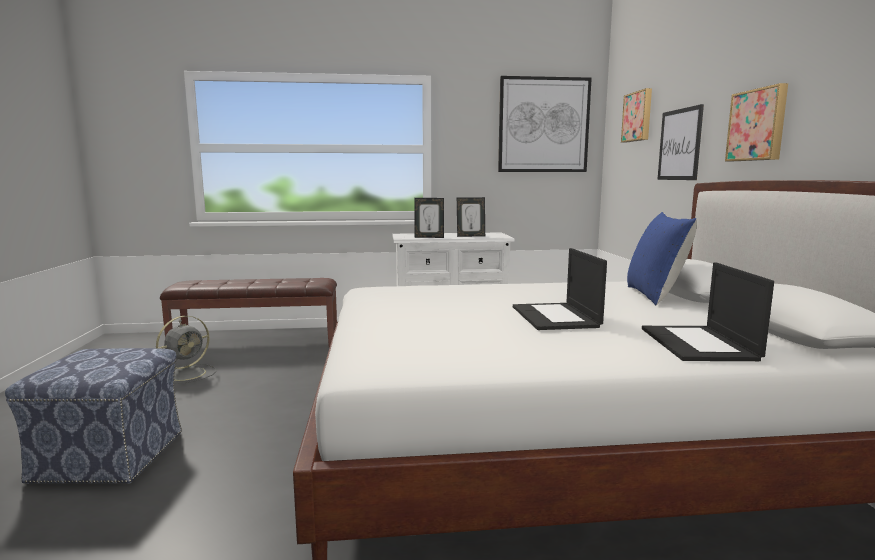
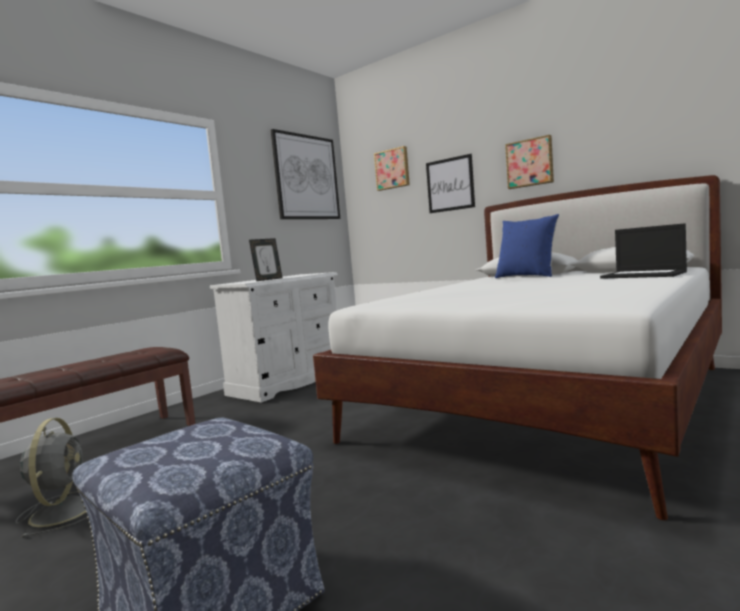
camera: 45 degrees left, 5 degrees down
picture frame [457,197,485,237] -> none
laptop [513,248,607,330] -> none

